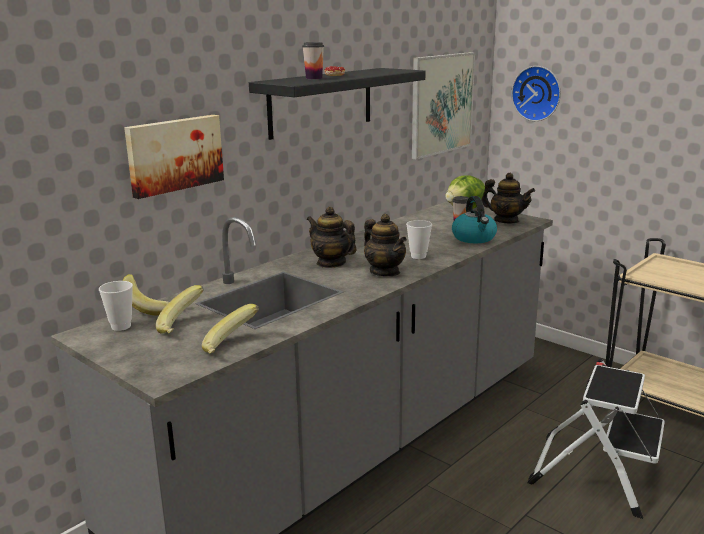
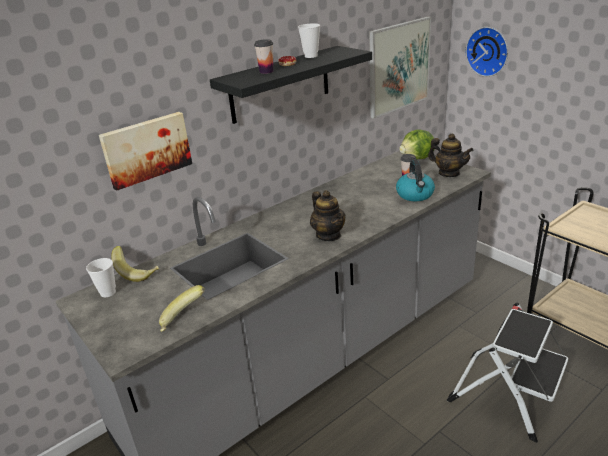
camera: 10 degrees right, 10 degrees up
banana [156,285,204,334] -> none
teapot [307,207,357,268] -> none
cup [406,220,432,259] -> cup moved to [298,24,320,58]

